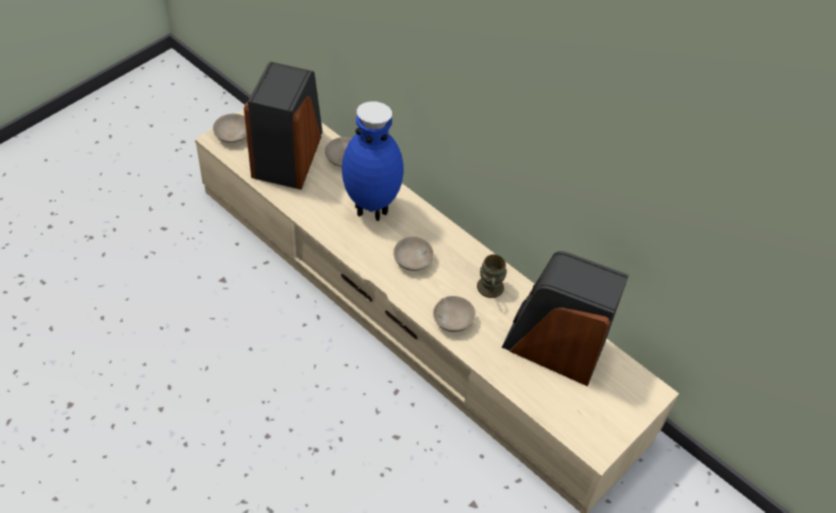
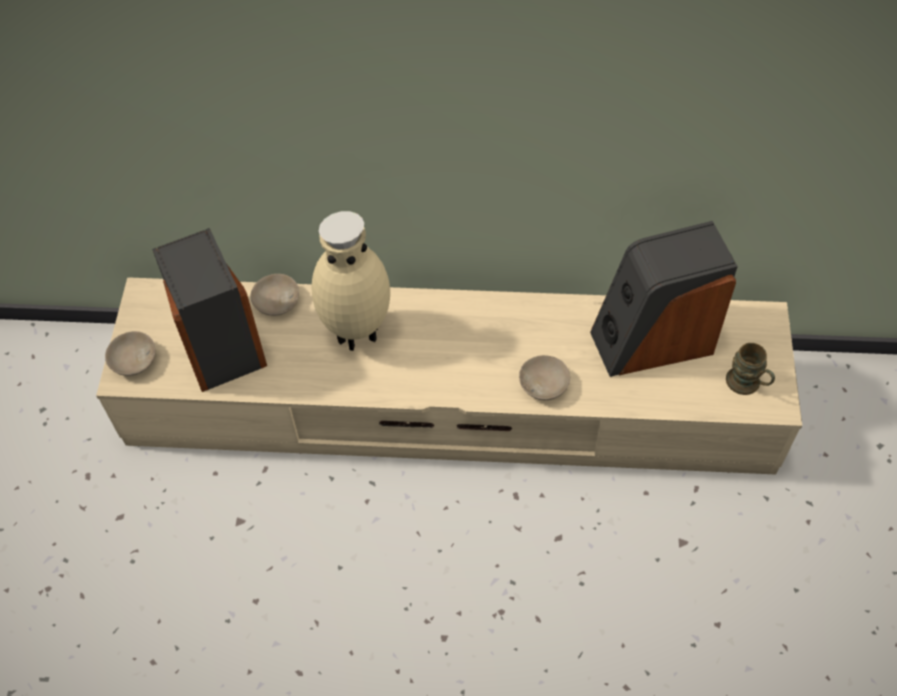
camera: 35 degrees left, 5 degrees up
blue vase [342,101,403,221] -> beige vase [311,211,390,351]
beige bowl [393,236,434,271] -> none
brown mug [477,254,507,298] -> brown mug moved to [726,343,775,395]

